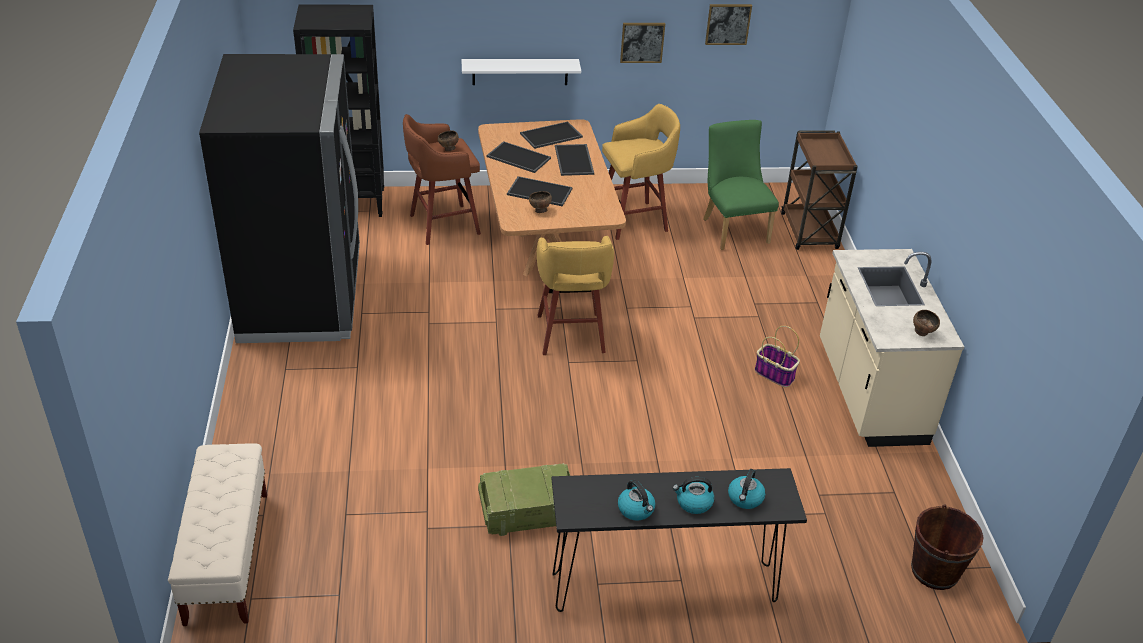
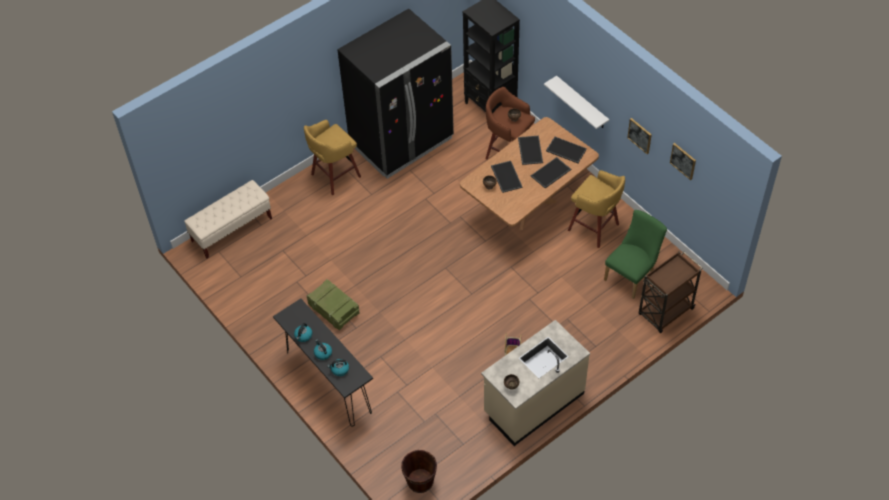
camera: 60 degrees right, 15 degrees up
yellow stool [537,236,614,355] -> yellow stool moved to [304,120,361,195]

